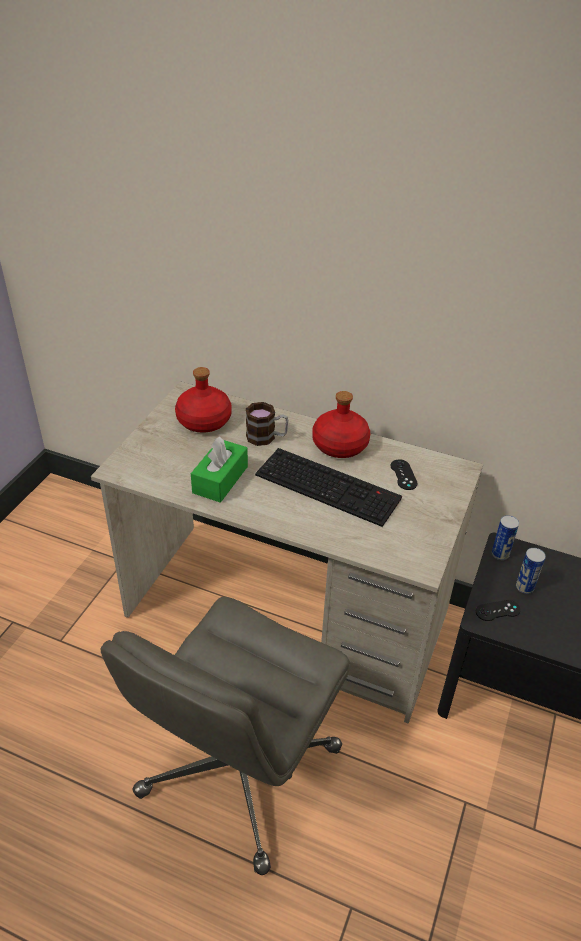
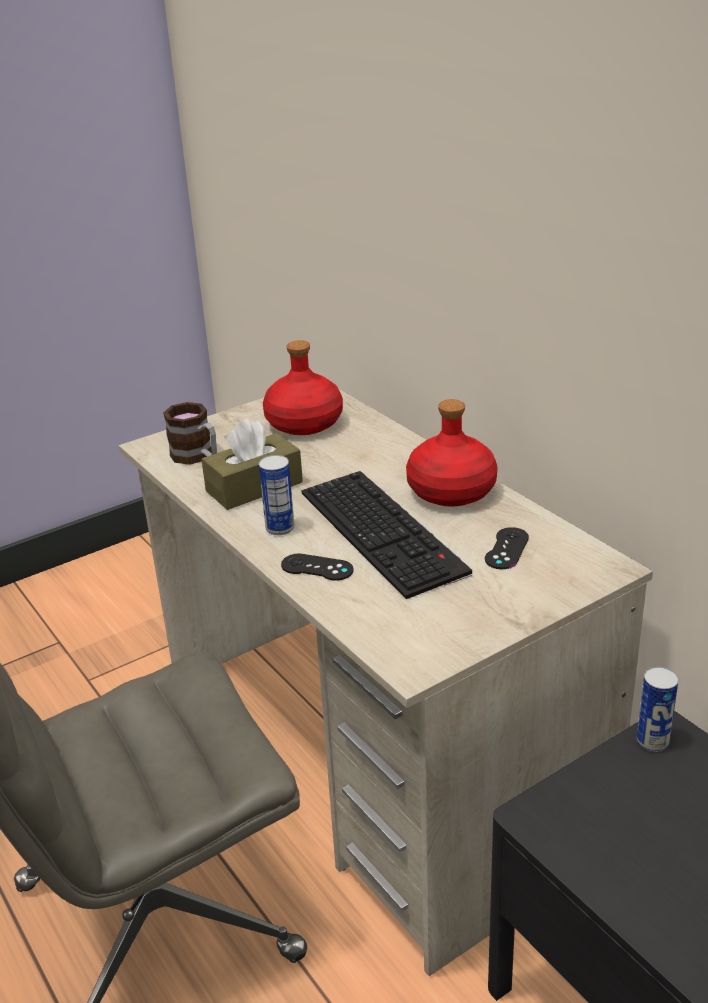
camera: 35 degrees right, 10 degrees down
green tissue box [191,437,248,503] -> brown tissue box [201,418,303,510]
mug [246,402,289,446] -> mug moved to [163,402,217,465]
black game controller [476,600,520,621] -> black game controller moved to [281,553,354,581]
can [516,548,546,594] -> can moved to [259,455,294,535]

